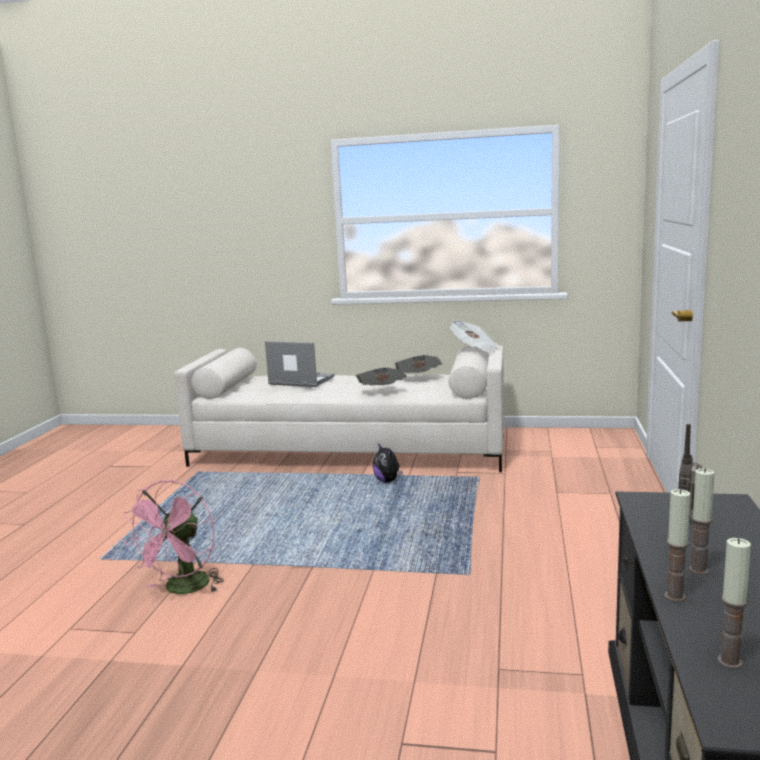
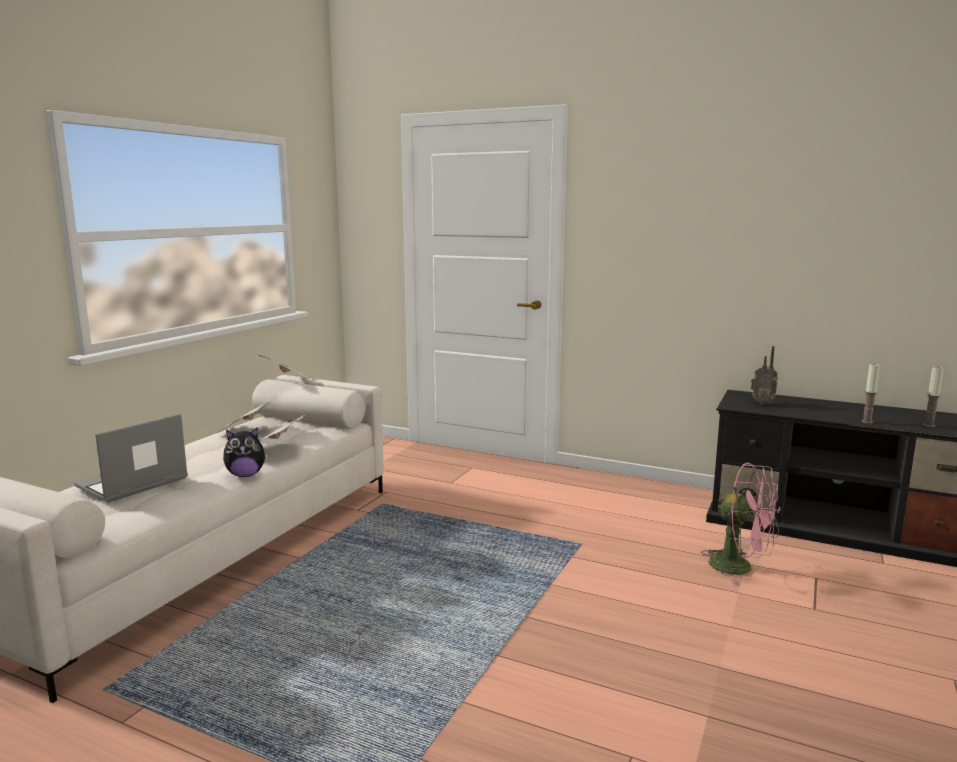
camera: 75 degrees left, 0 degrees up
pink fan [123,480,224,594] -> pink fan moved to [701,463,780,584]
plush toy [373,443,403,483] -> plush toy moved to [223,428,269,477]
candle [689,468,714,575] -> none

